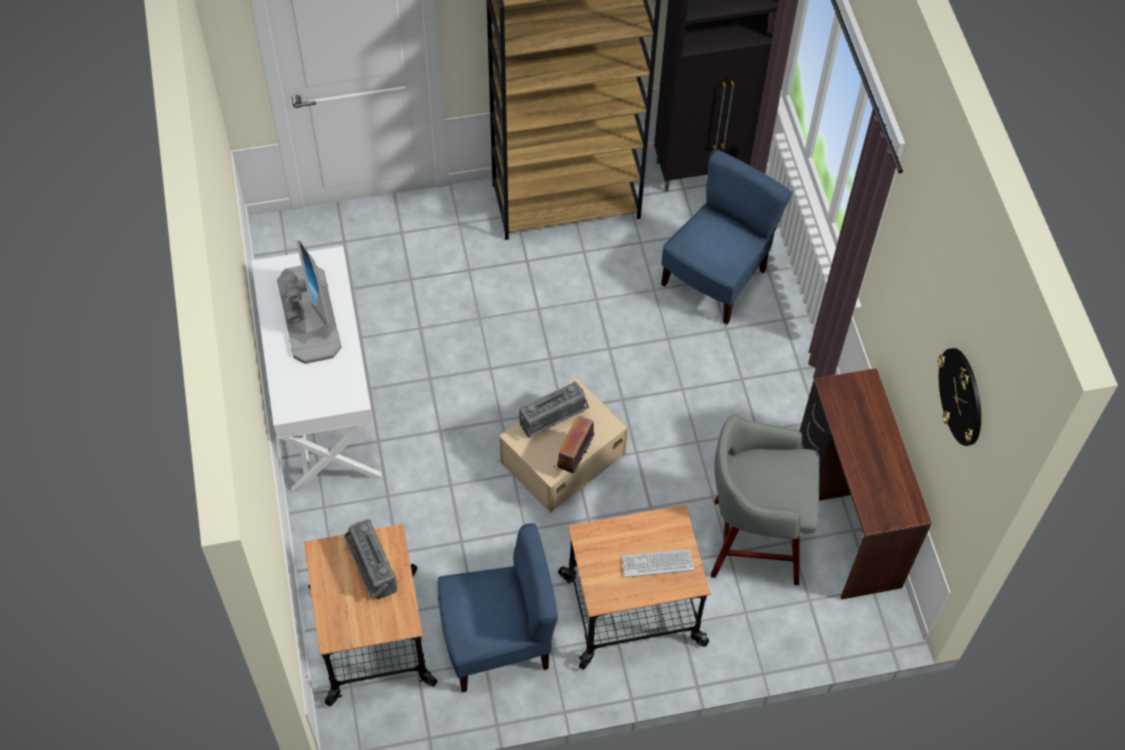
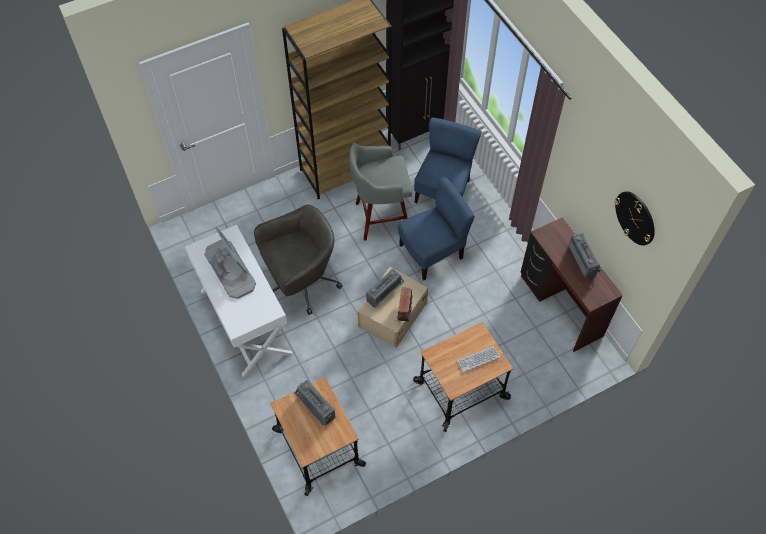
camera: 15 degrees left, 0 degrees up
blue chair [438,523,558,692] -> blue chair moved to [398,177,475,281]
grey stool [711,414,820,585] -> grey stool moved to [349,143,412,241]
none -> grey office chair [254,204,343,315]
none -> radio [569,233,602,278]

